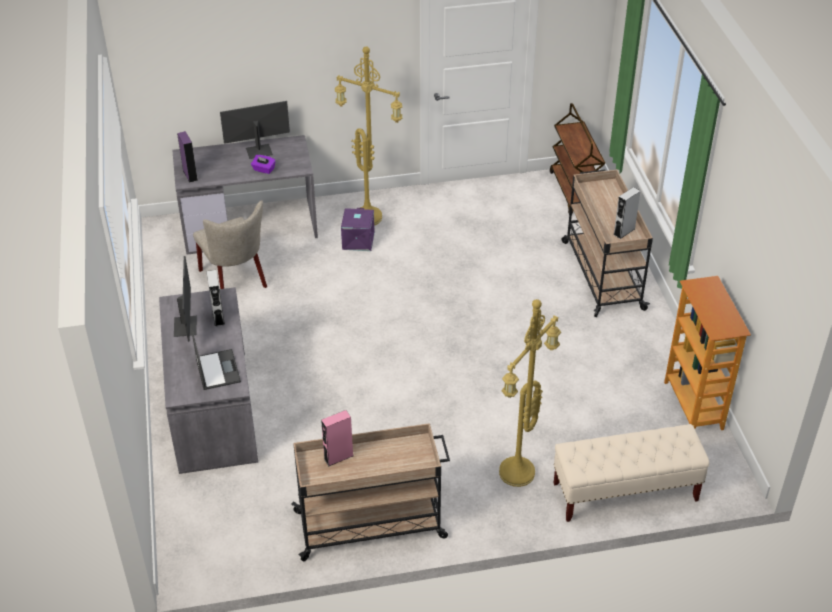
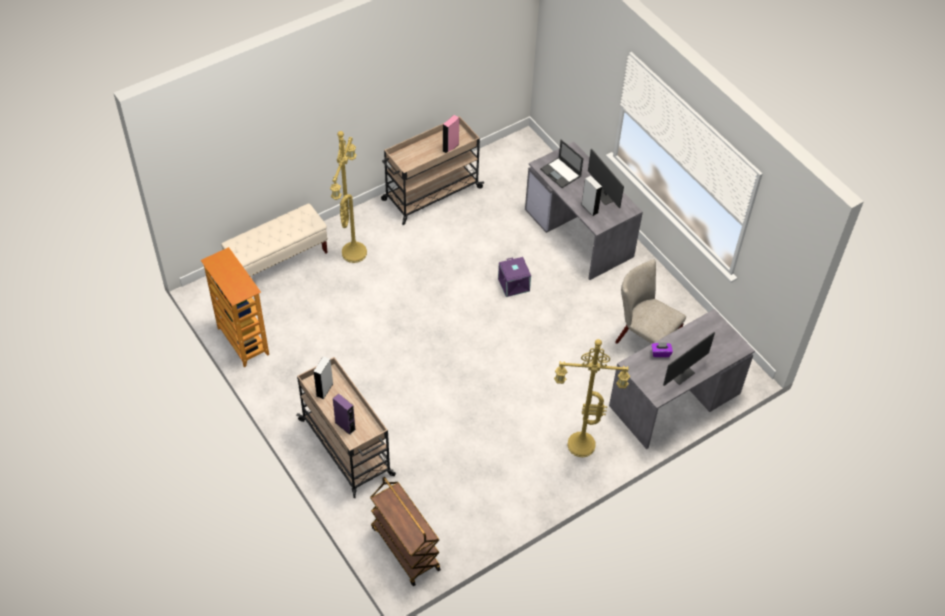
camera: 155 degrees right, 10 degrees up
purple speaker [177,131,198,183] -> purple speaker moved to [333,394,356,435]
purple storage box [341,208,375,251] -> purple storage box moved to [498,257,531,297]

